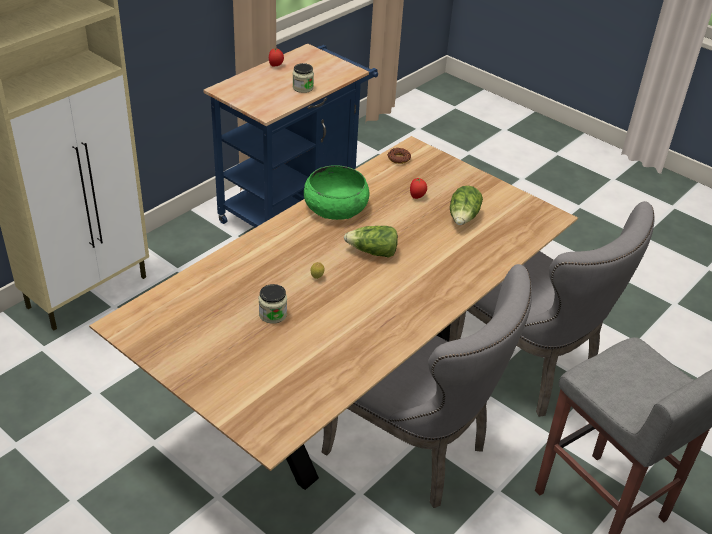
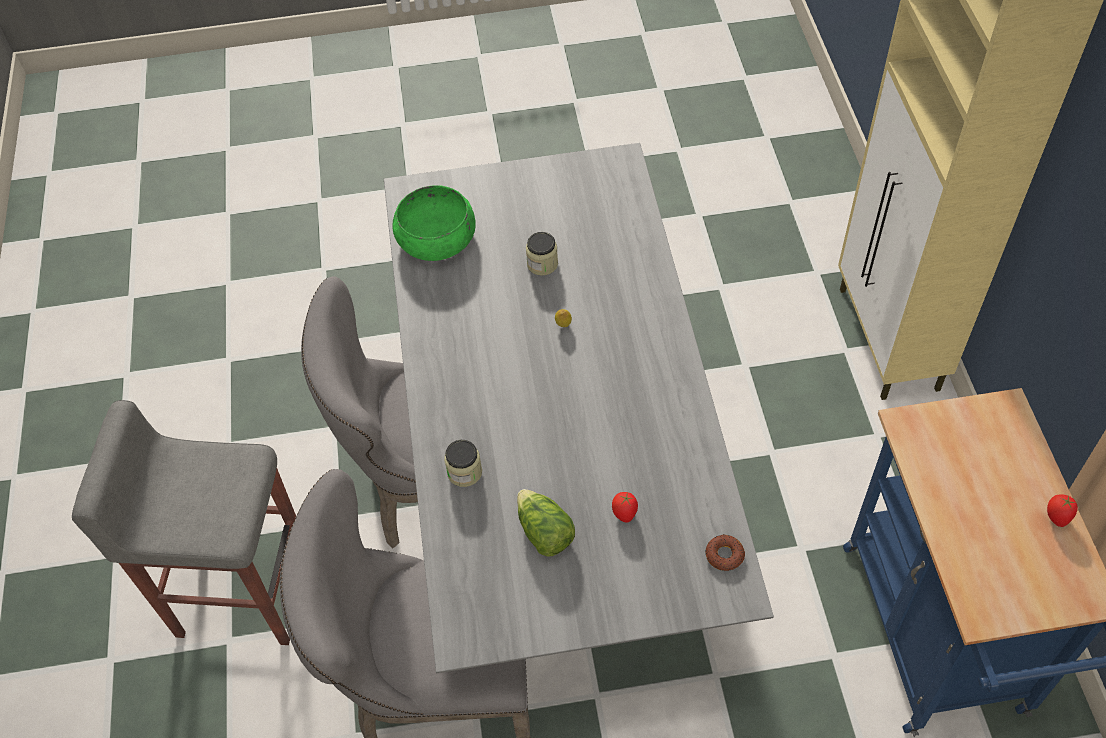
camera: 135 degrees right, 15 degrees up
brown dining table [89,136,578,490] -> grey dining table [384,143,774,673]
jar [293,63,314,93] -> jar moved to [444,440,482,487]
green bowl [304,165,369,220] -> green bowl moved to [392,185,476,261]
lettuce [344,226,398,258] -> none

